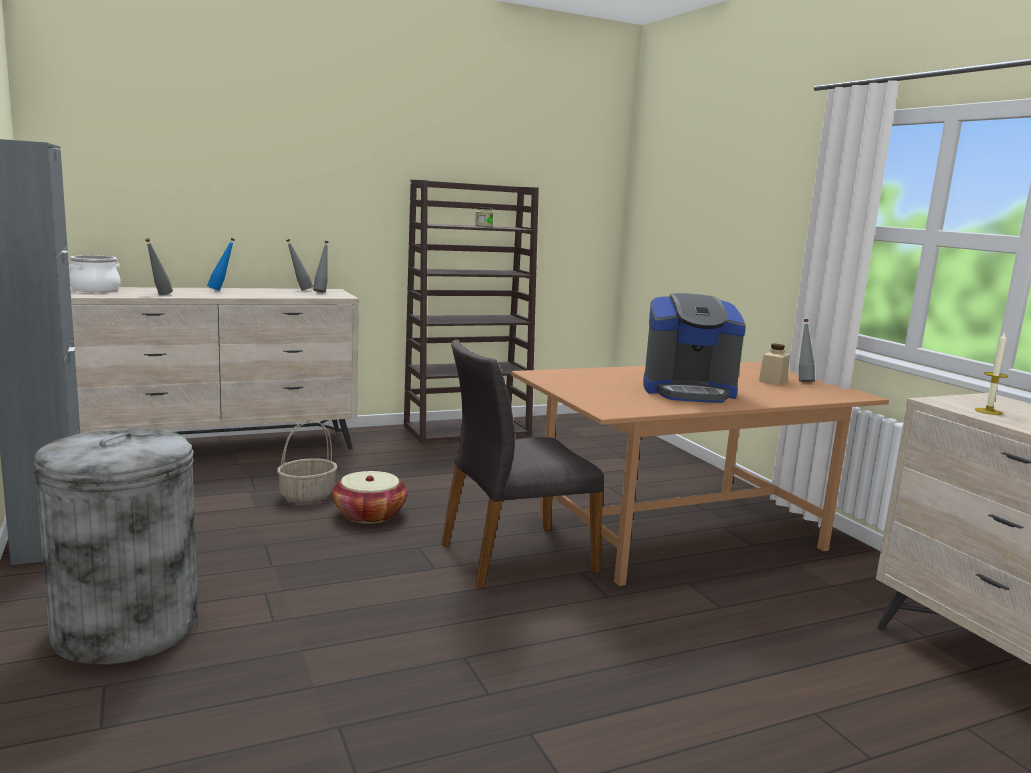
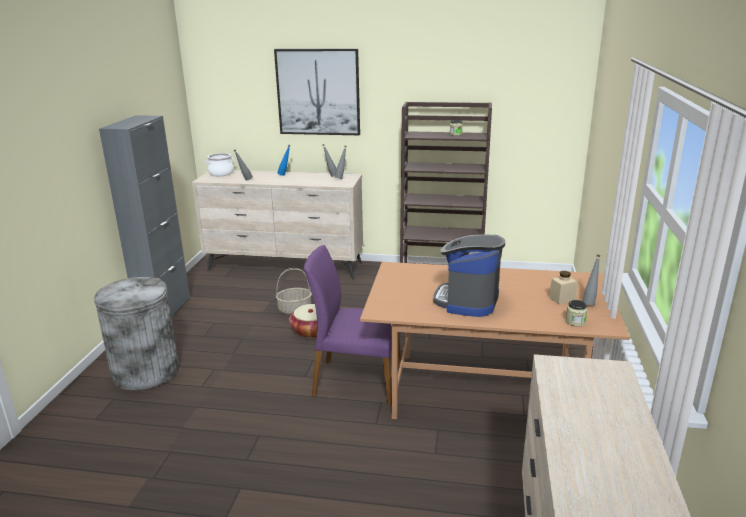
camera: 35 degrees right, 10 degrees up
grey chair [441,340,604,589] -> purple chair [304,245,401,406]
coffee machine [643,293,746,403] -> coffee machine turned 75 degrees clockwise [433,234,505,317]
candle [975,332,1008,415] -> none
none -> picture [274,49,360,135]
none -> jar [565,300,588,327]

